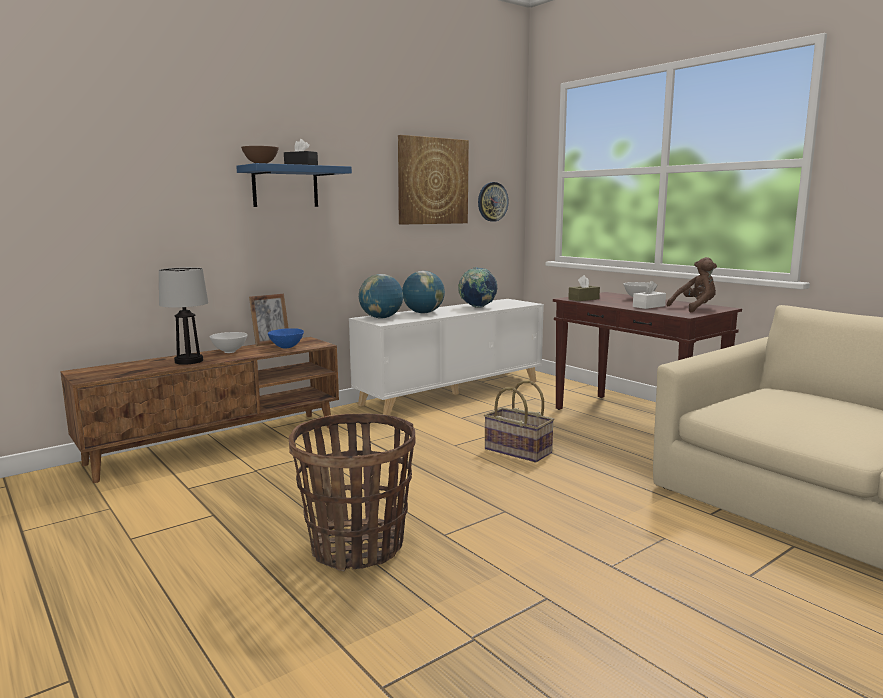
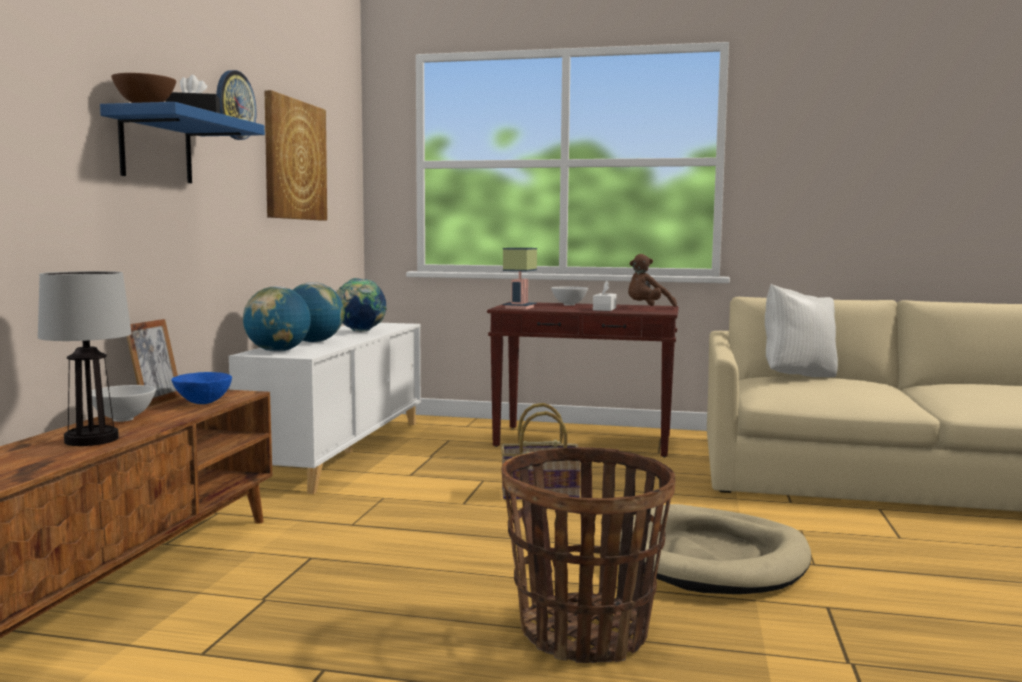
camera: 40 degrees left, 5 degrees down
wall clock [478,182,509,222] -> wall clock moved to [216,70,257,140]
brown tissue box [568,275,600,301] -> table lamp [502,248,537,309]
brown plush toy [667,257,717,312] -> brown plush toy turned 150 degrees counterclockwise [628,254,677,307]
none -> beige dog bed [619,504,811,594]
none -> white pillow [765,284,838,377]

